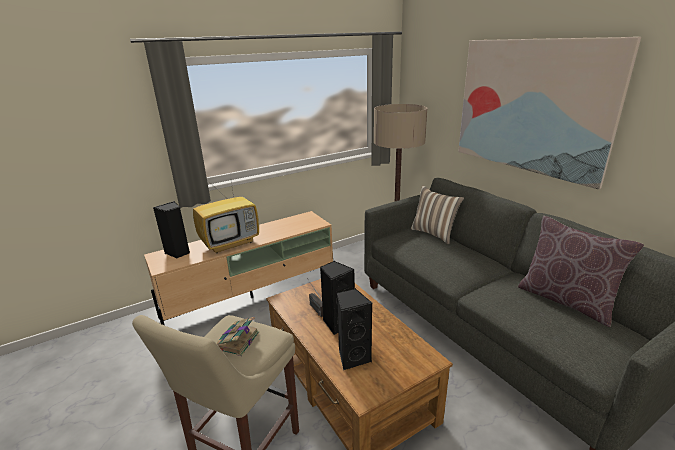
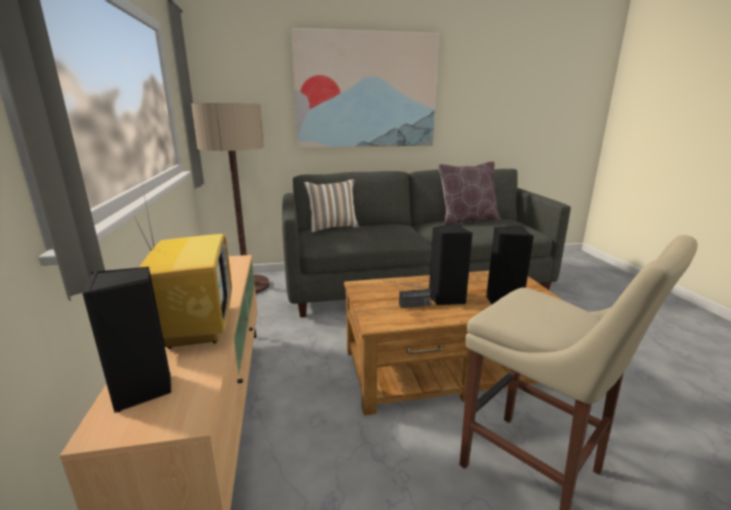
camera: 70 degrees left, 5 degrees down
book [216,317,259,356] -> none

